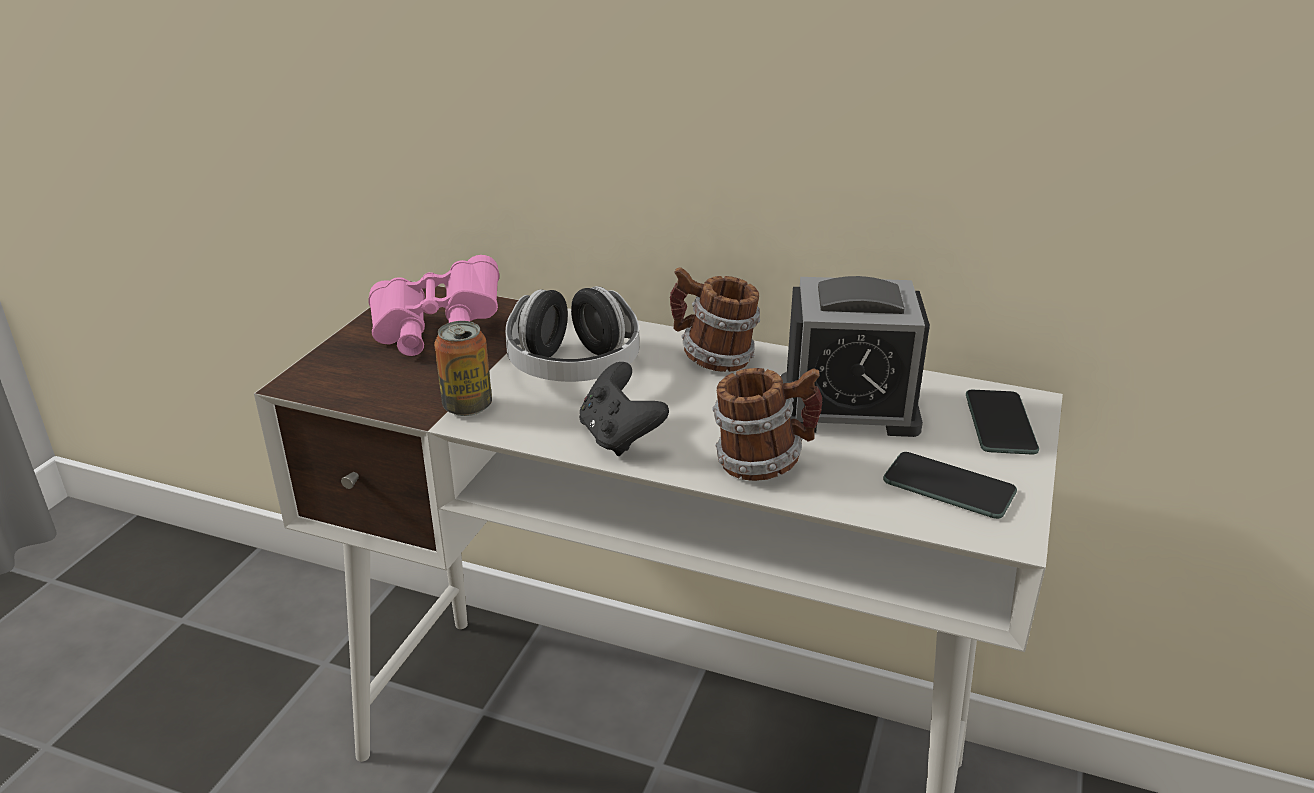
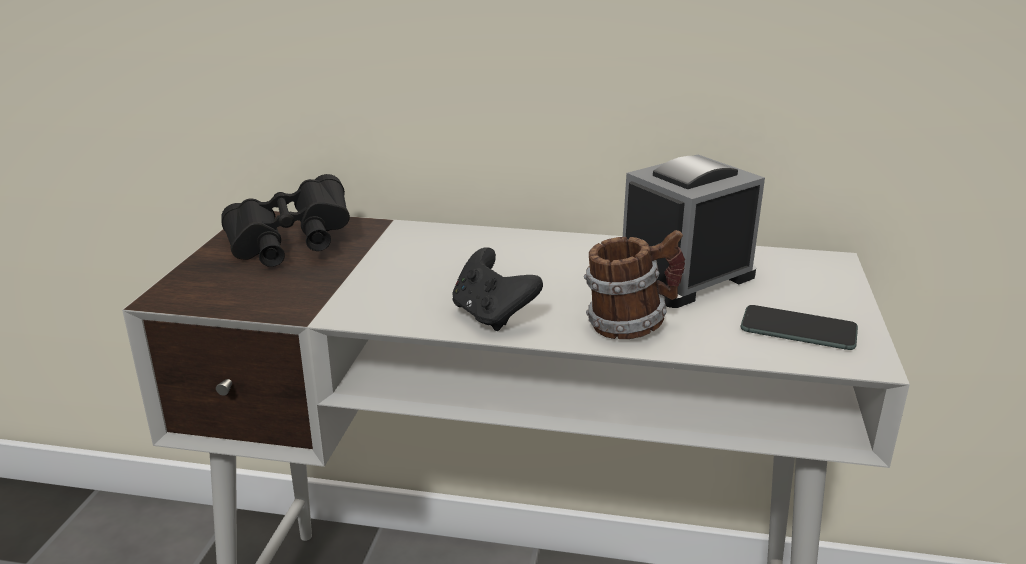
camera: 10 degrees left, 5 degrees down
pink binoculars [368,255,499,356] -> black binoculars [221,174,350,267]
can [434,321,492,416] -> none
headphones [505,286,639,382] -> none
mug [670,267,760,372] -> none
alarm clock [781,276,930,437] -> alarm clock turned 150 degrees clockwise [623,155,765,308]
phone [966,390,1039,454] -> none

